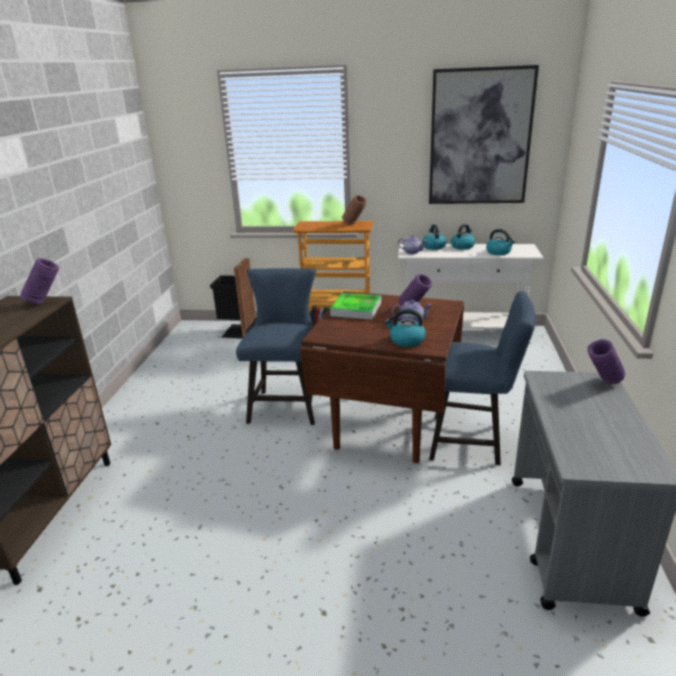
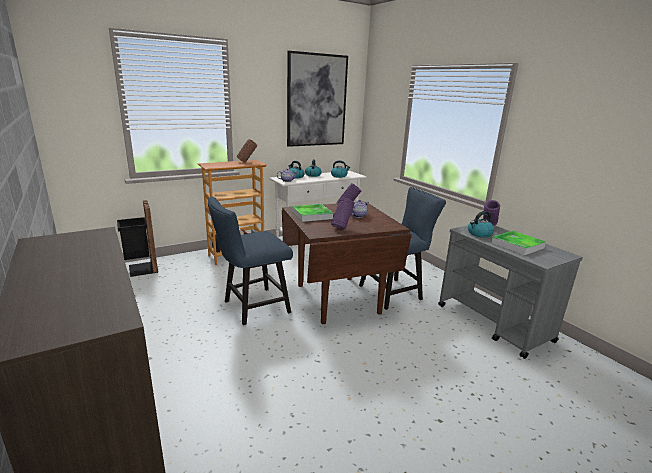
camera: 40 degrees left, 5 degrees down
purple vase [20,258,59,305] -> purple vase moved to [331,197,355,229]
blue chair [236,268,316,425] -> blue chair turned 90 degrees counterclockwise [208,197,293,325]
kettle [385,309,426,347] -> kettle moved to [468,211,494,237]
none -> tray [491,231,546,255]

